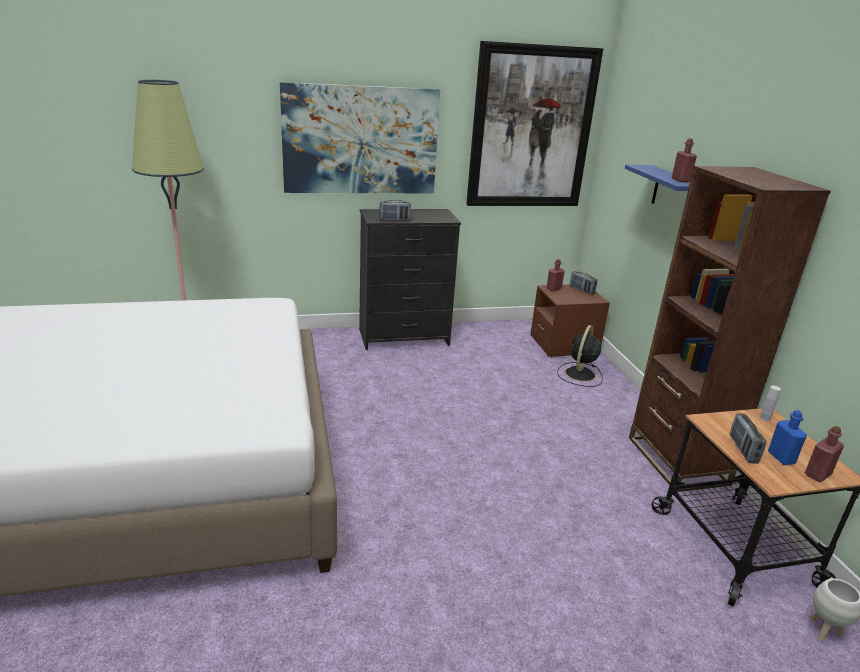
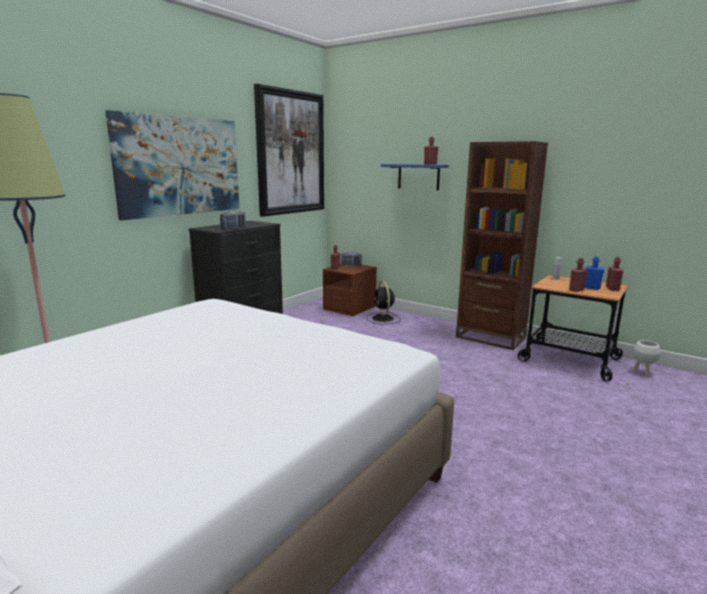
camera: 40 degrees left, 10 degrees down
radio [730,413,766,464] -> red bottle [569,258,587,292]

